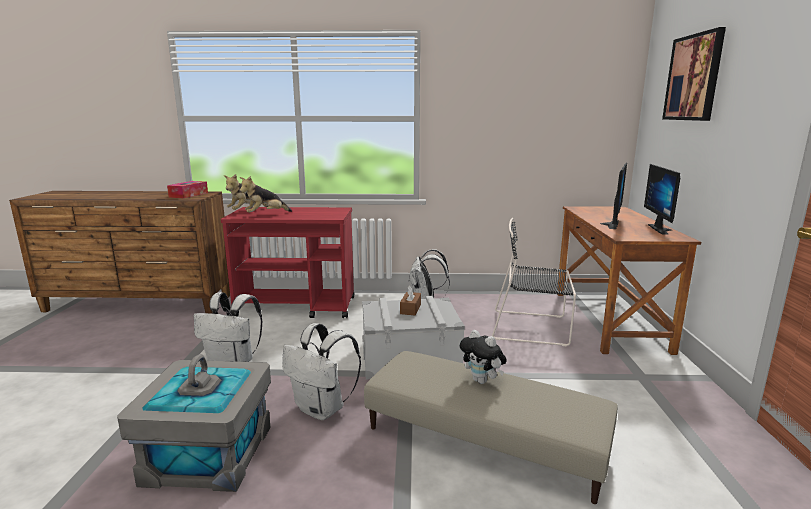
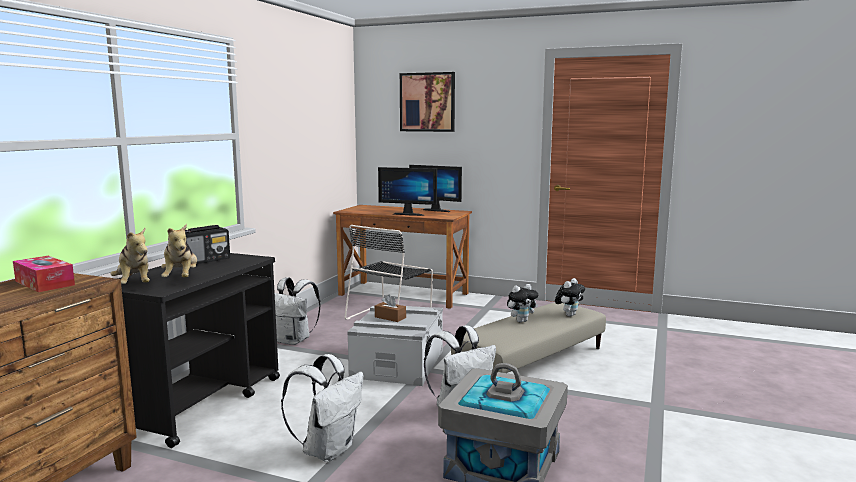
camera: 70 degrees left, 5 degrees down
red cart [221,207,354,318] -> black cart [117,253,280,448]
monitor [600,162,627,229] -> monitor turned 150 degrees clockwise [378,167,437,216]
none -> radio [185,225,230,264]
none -> plush toy [555,278,585,316]

